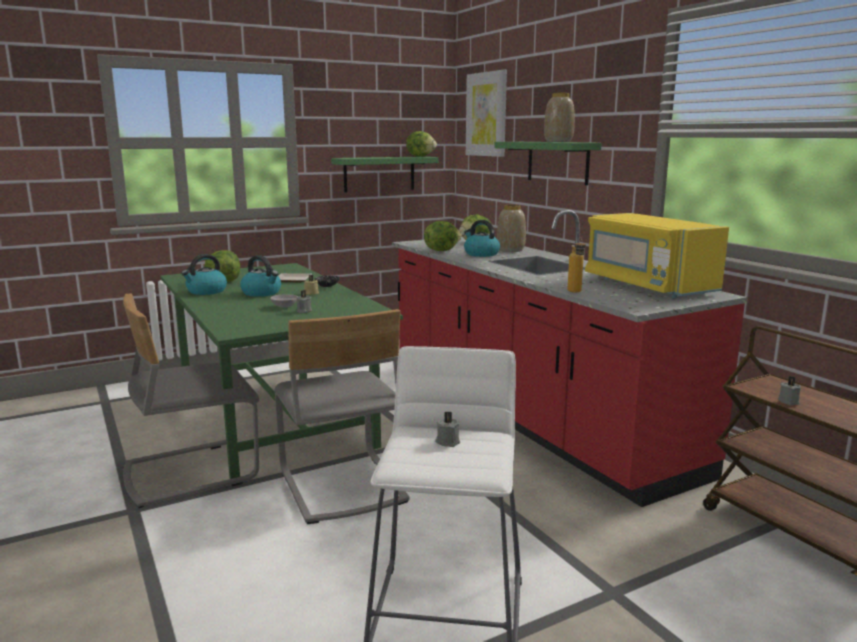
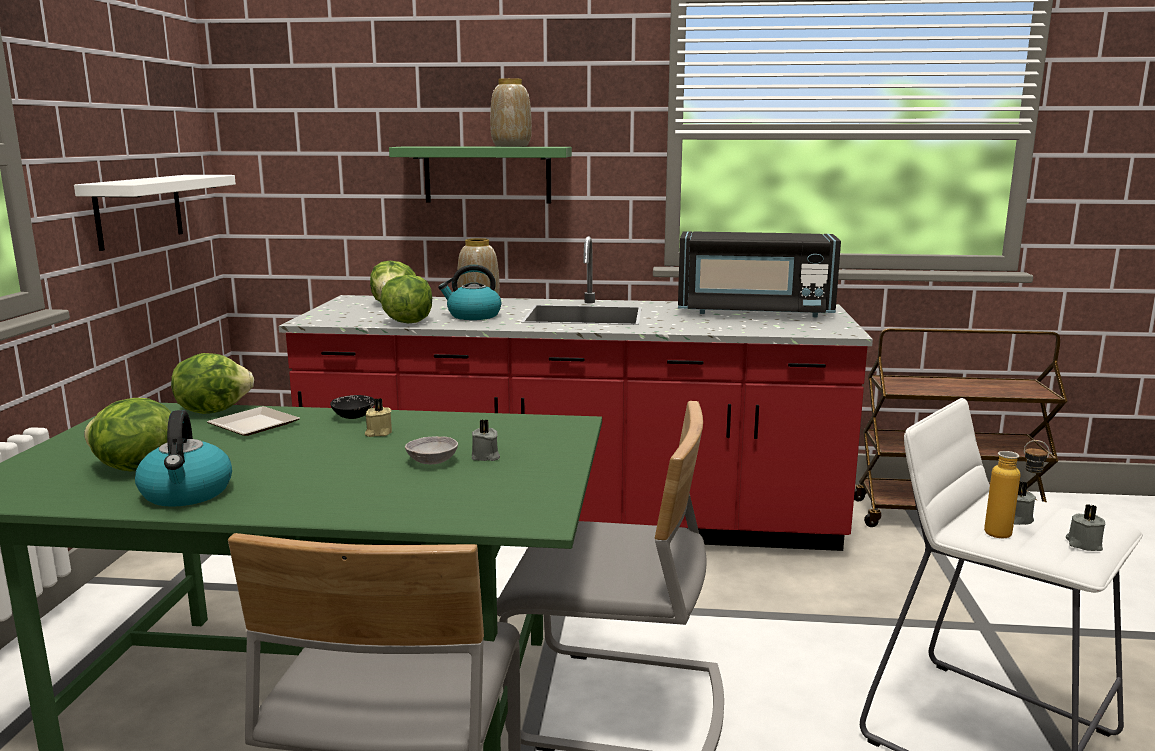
camera: 55 degrees left, 0 degrees up
kettle [240,255,281,297] -> none
green shelf [331,156,438,193] -> white shelf [74,175,236,251]
lettuce [406,131,437,157] -> lettuce moved to [171,353,254,414]
picture [466,69,507,157] -> none
bottle [568,237,586,292] -> bottle moved to [984,440,1050,538]
yellow microwave [585,213,729,298] -> black microwave [678,231,841,317]
grey candle [778,376,801,405] -> grey candle moved to [1066,504,1106,551]

